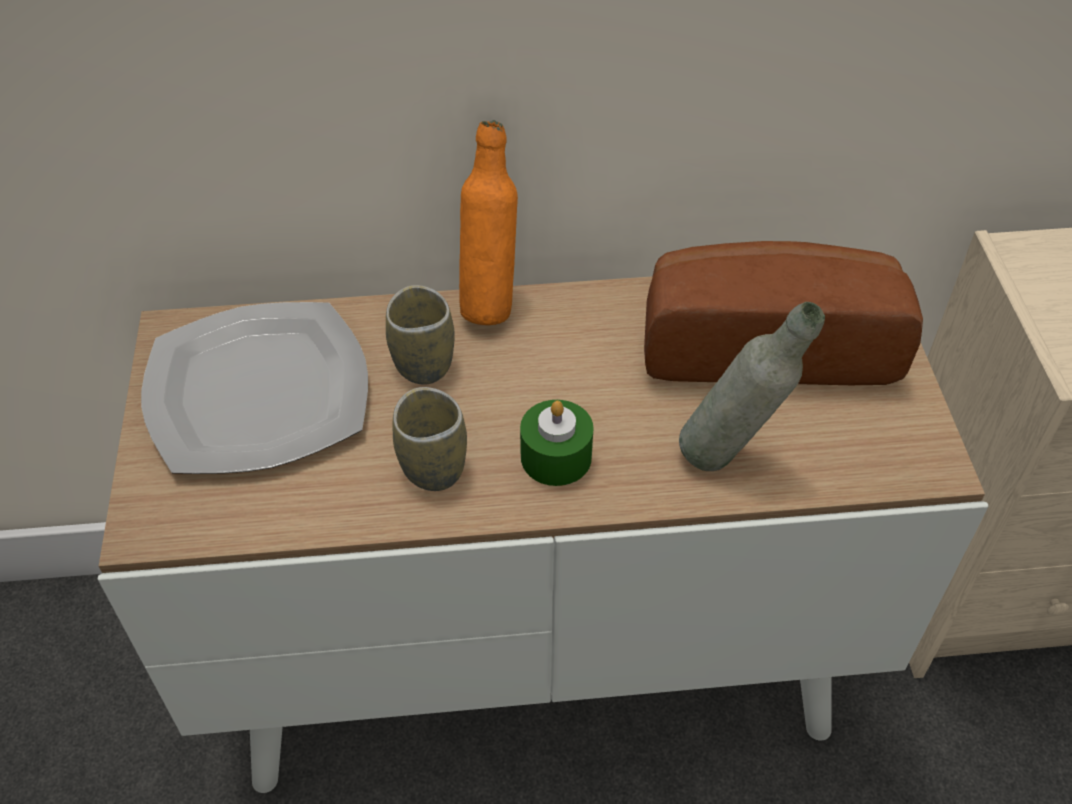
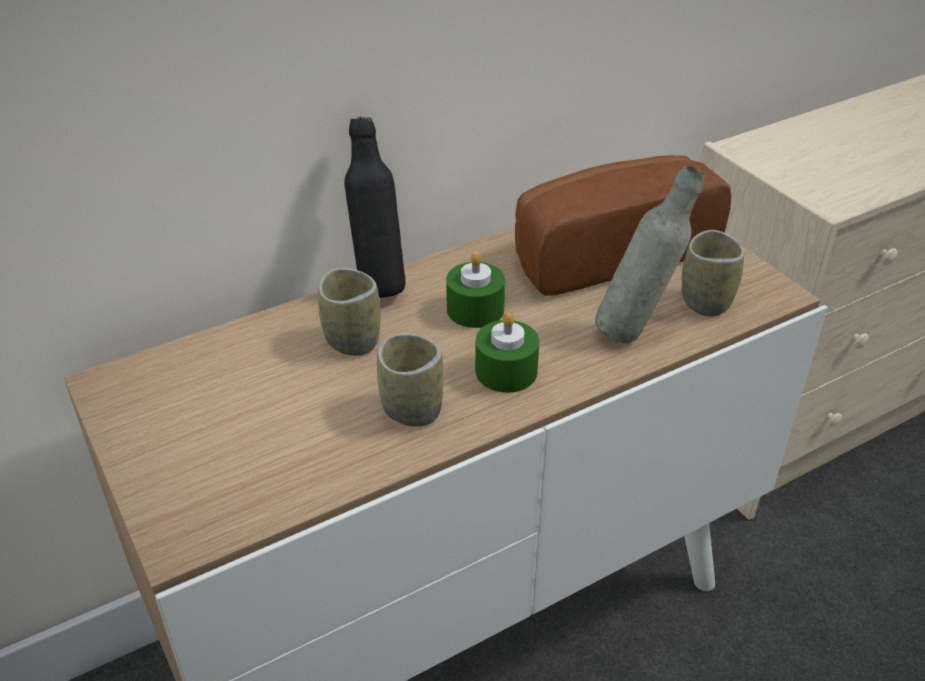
camera: 25 degrees left, 10 degrees down
plate [141,302,368,474] -> none
orange bottle [459,120,518,325] -> black bottle [344,116,405,298]
none -> green candle [446,252,505,328]
none -> cup [682,230,744,317]

